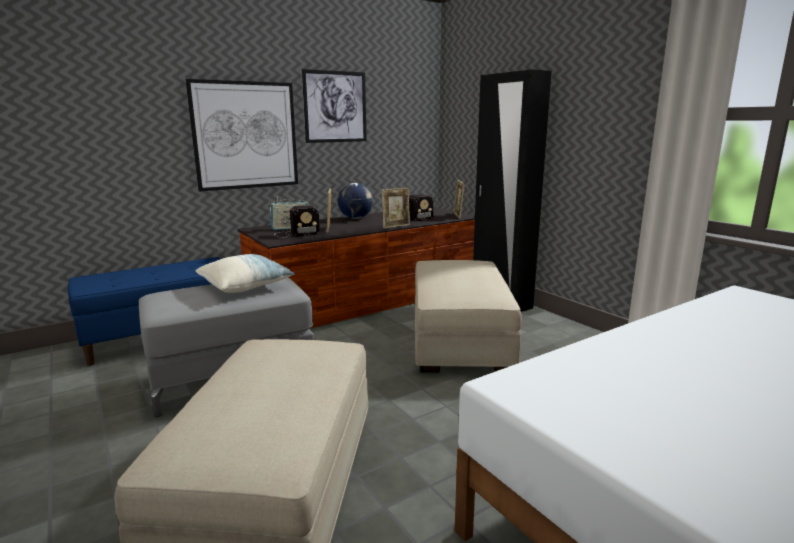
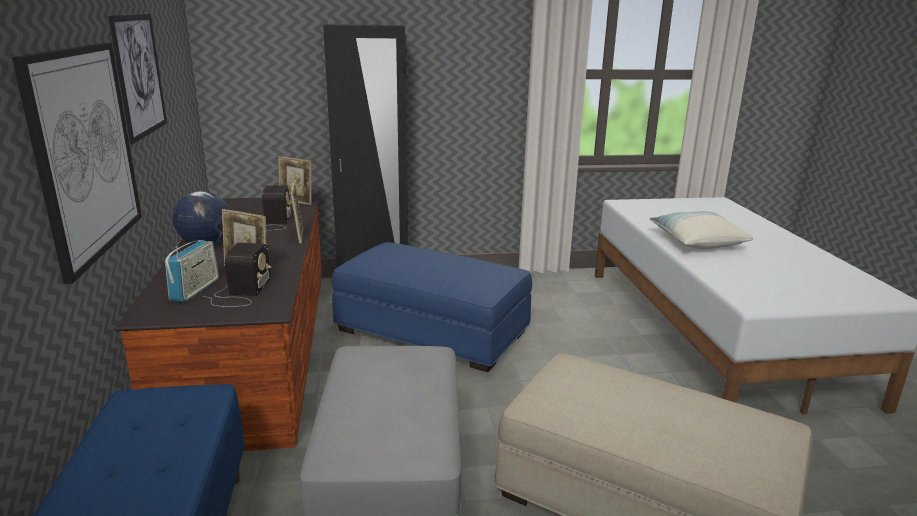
camera: 65 degrees left, 5 degrees up
pillow [195,254,296,293] -> pillow moved to [650,211,753,249]
beige ottoman [415,260,522,373] -> blue ottoman [332,242,532,372]

